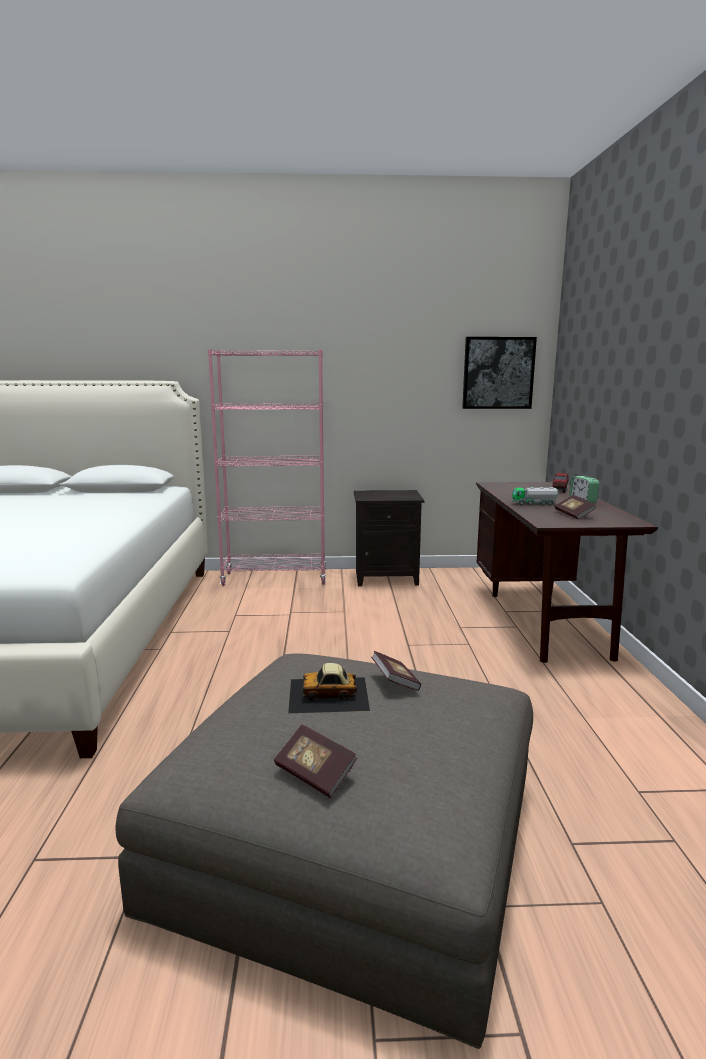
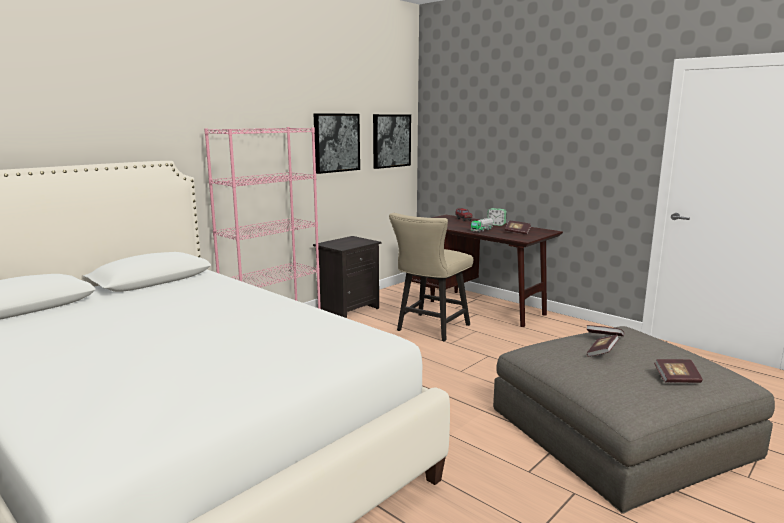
camera: 45 degrees left, 0 degrees up
toy car [288,663,370,713] -> book [587,335,619,357]
none -> picture [314,114,360,174]
none -> beige chair [389,213,473,341]

